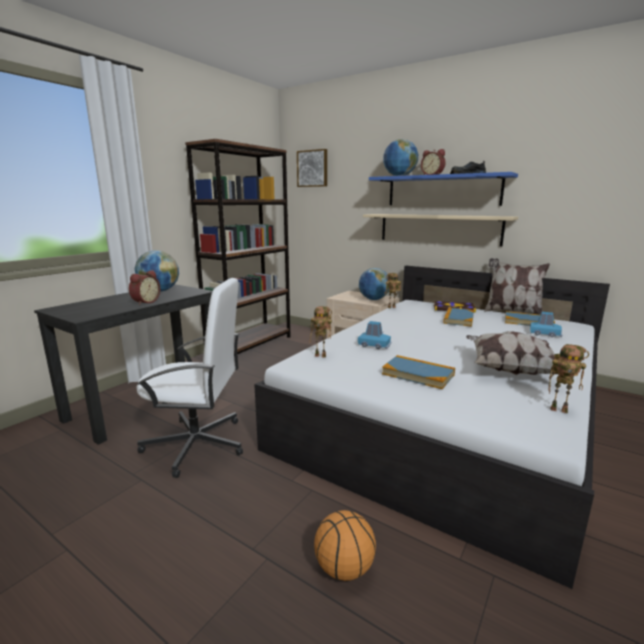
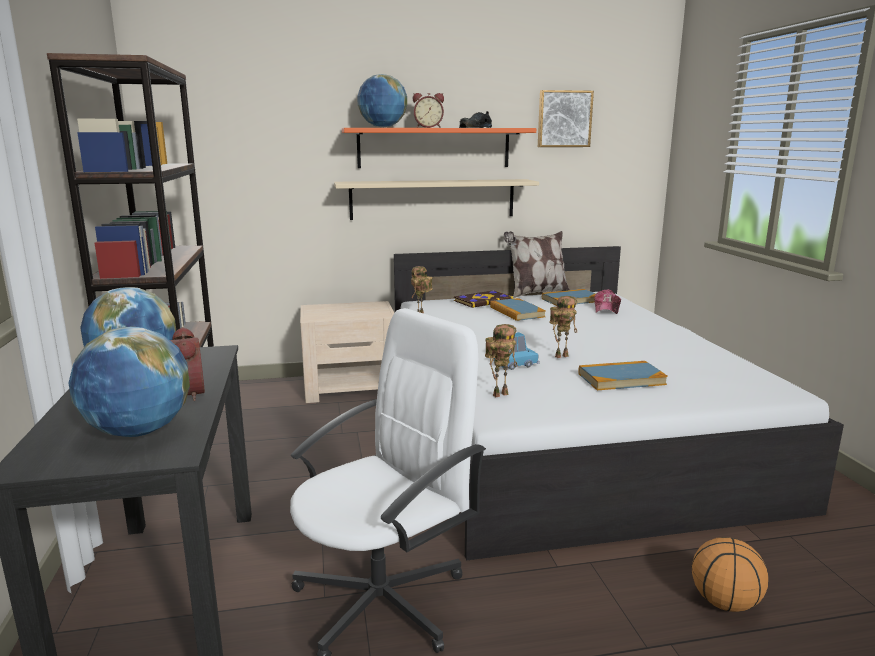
camera: 45 degrees left, 0 degrees up
picture [297,149,327,187] -> picture moved to [538,90,594,147]
globe [359,268,389,300] -> globe moved to [68,327,190,437]
blue shelf [369,172,518,206] -> orange shelf [342,128,536,168]
pillow [466,331,557,375] -> none
blue toy car [530,312,562,337] -> cap [594,289,621,314]
toy robot [548,344,589,413] -> toy robot moved to [550,296,577,358]

